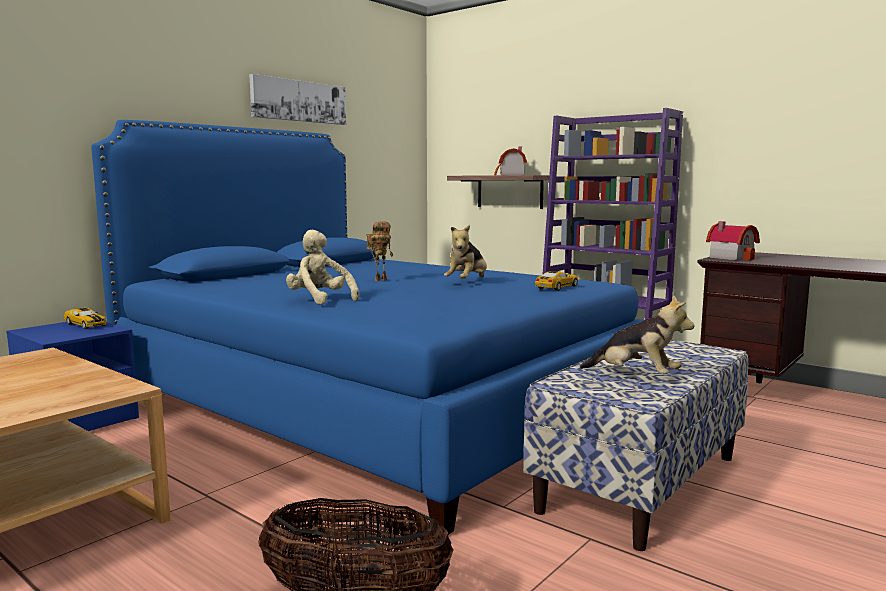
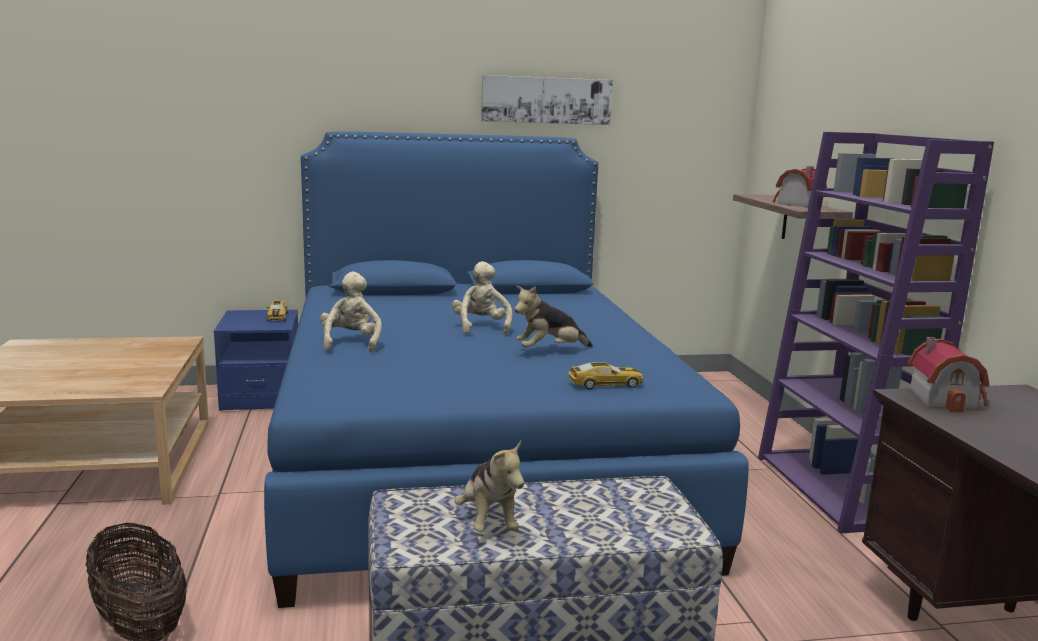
camera: 40 degrees right, 5 degrees up
toy robot [367,221,393,281] -> beige plush toy [452,261,513,335]

